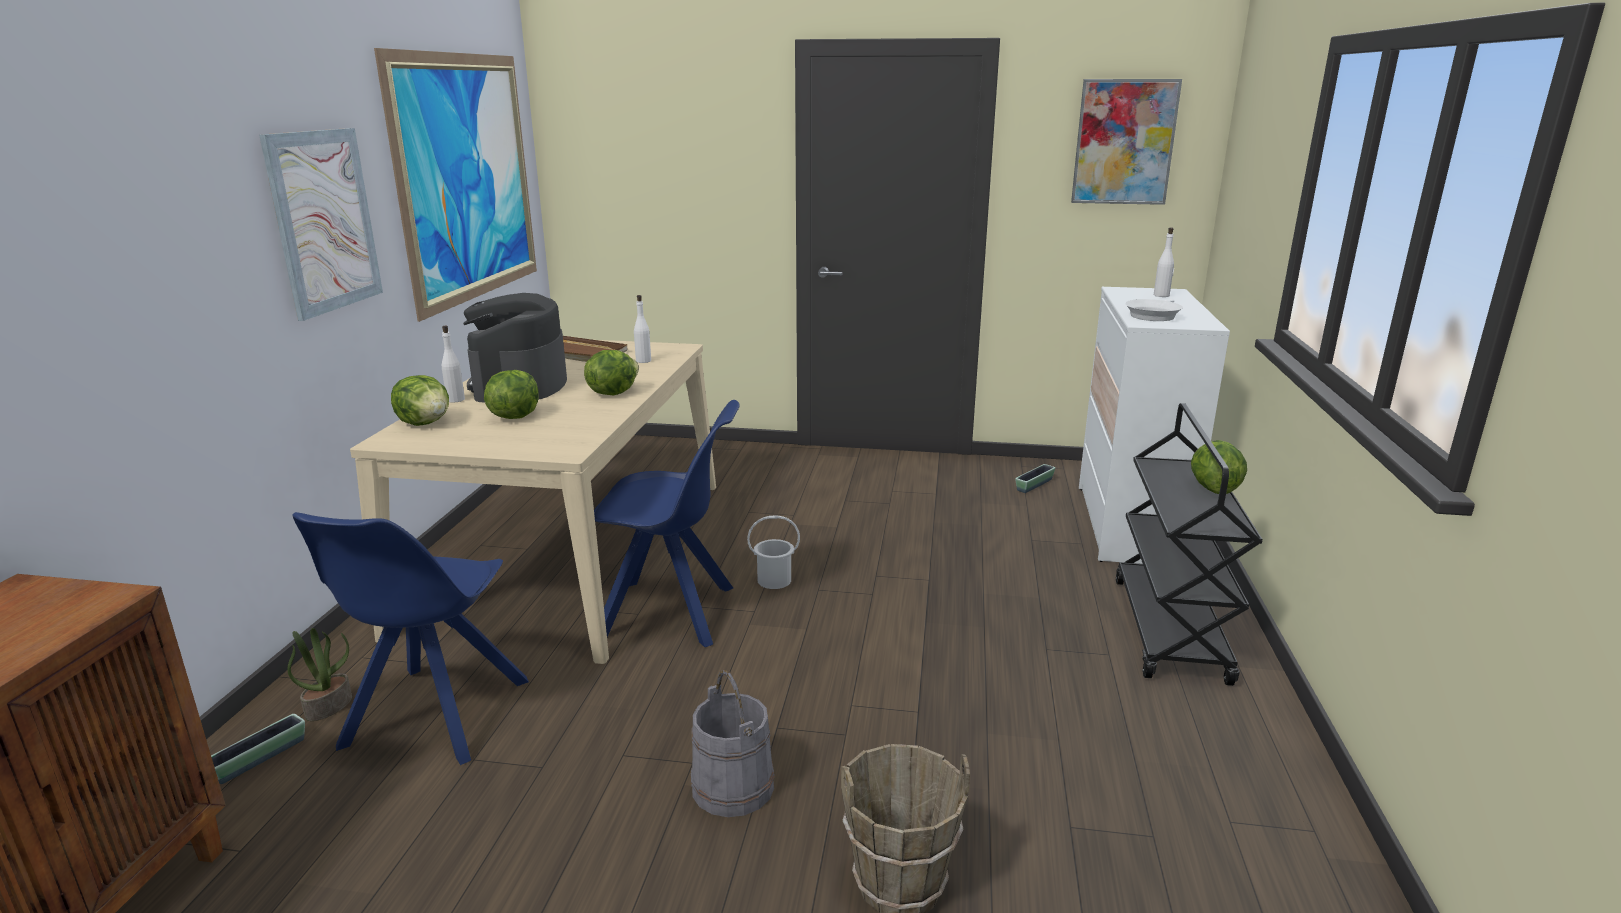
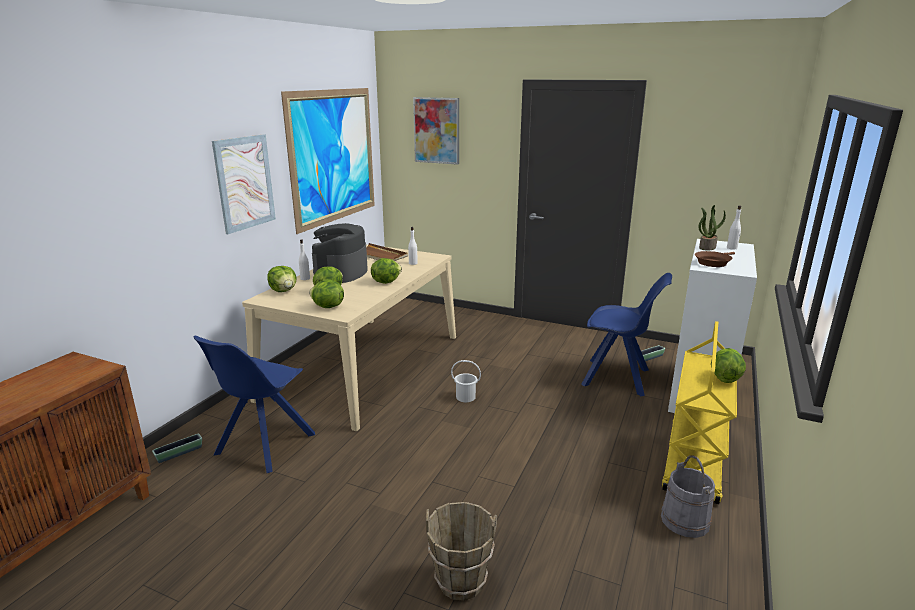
camera: 15 degrees right, 0 degrees up
potted plant [288,628,352,721] -> potted plant moved to [698,205,726,251]
blue chair [594,400,740,647] -> blue chair moved to [581,273,672,396]
grey bucket [691,670,775,817] -> grey bucket moved to [661,455,715,538]
picture [1071,79,1182,205] -> picture moved to [413,97,459,165]
black cart [1115,403,1263,686] -> yellow cart [662,321,737,504]
white frying pan [1125,299,1183,321] -> brown frying pan [695,251,735,267]
none -> lettuce [309,280,344,308]

